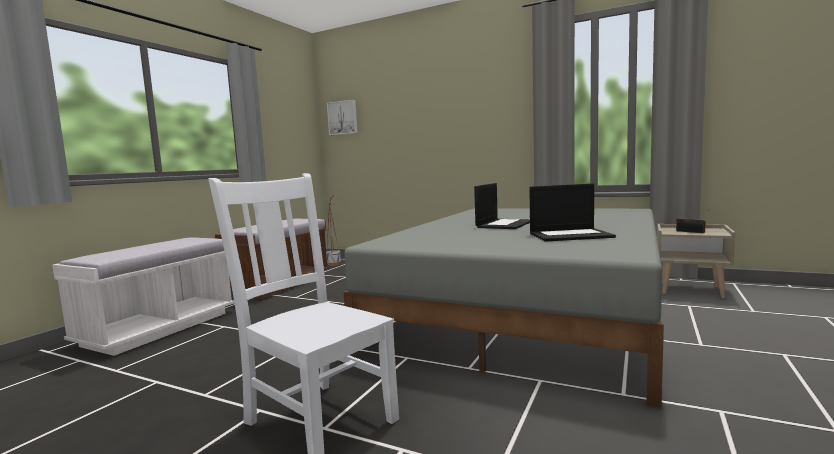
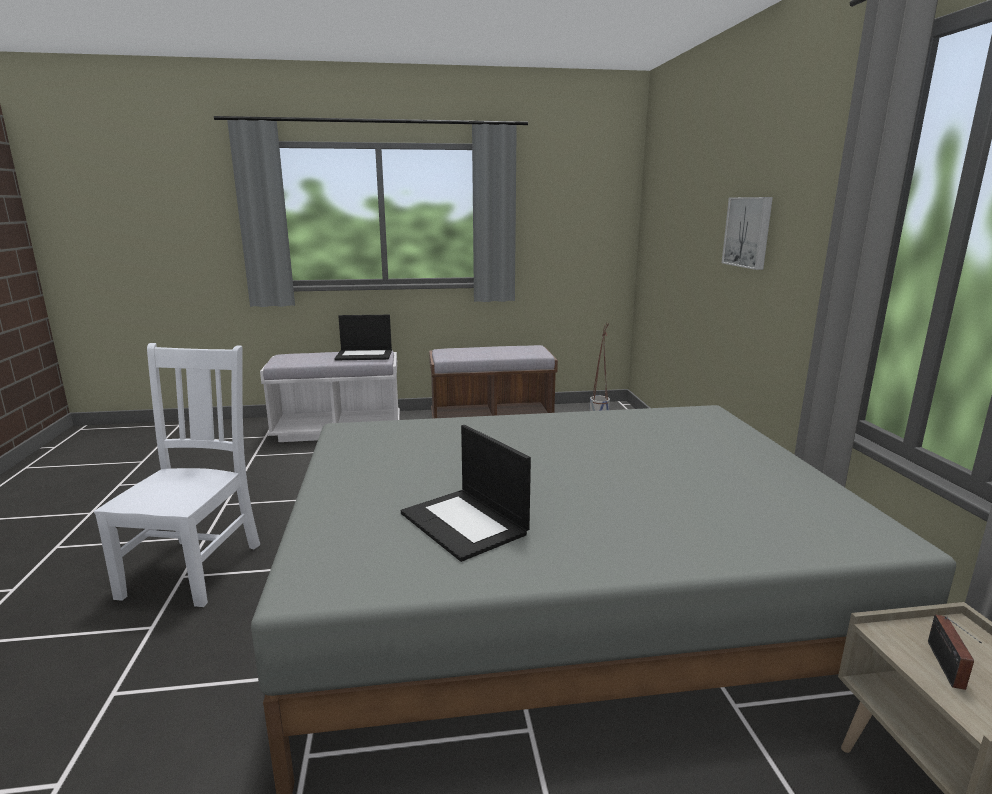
camera: 55 degrees right, 10 degrees up
picture [327,99,358,135] -> picture moved to [722,197,773,270]
laptop [474,183,530,229] -> laptop moved to [334,315,392,360]

